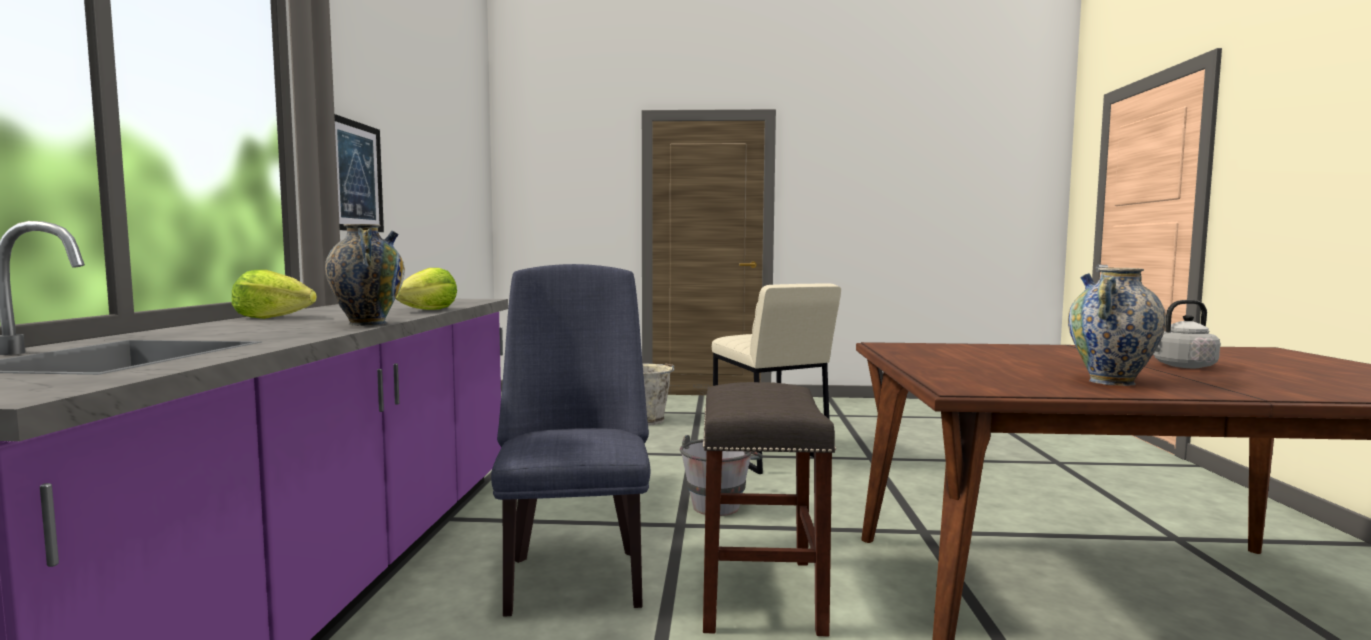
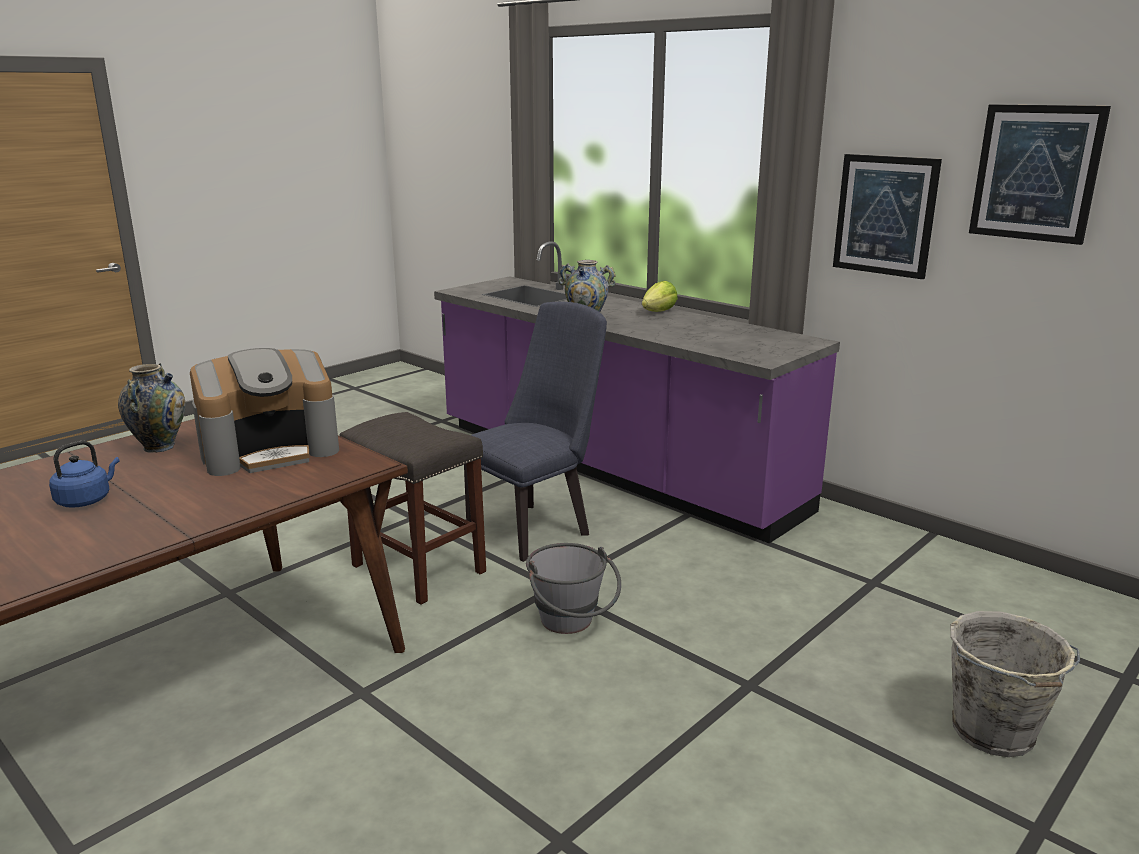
camera: 130 degrees right, 15 degrees up
lettuce [396,268,457,310] -> none
blue chair [491,264,650,617] -> blue chair turned 75 degrees counterclockwise [464,302,607,562]
beige chair [712,284,841,474] -> none
grey kettle [1153,300,1220,368] -> blue kettle [49,441,119,508]
none -> coffee machine [190,348,339,476]
none -> picture [969,104,1111,245]

